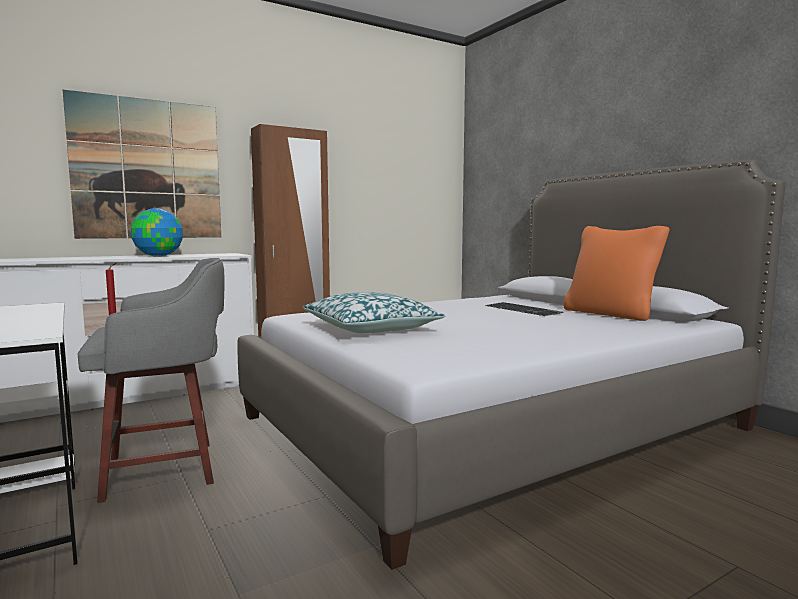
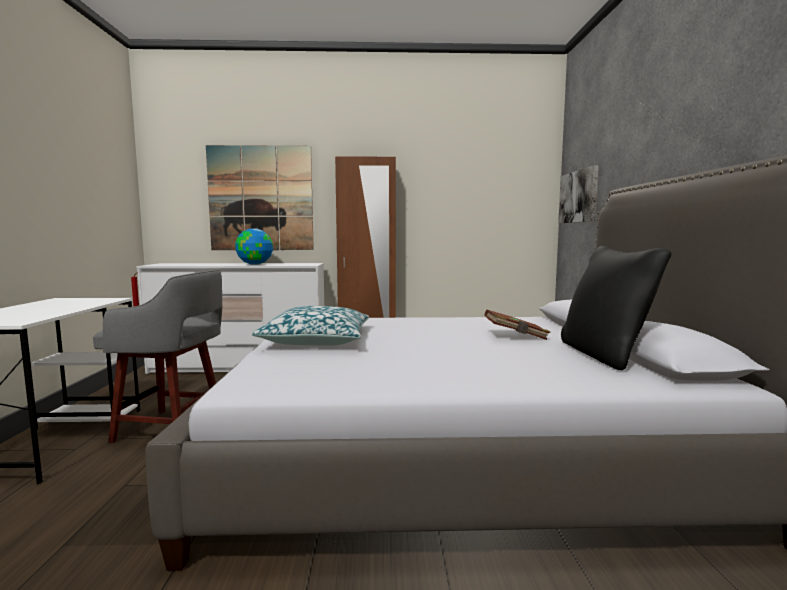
camera: 30 degrees right, 0 degrees up
keyboard [485,302,563,316] -> brown book [484,310,551,340]
orange pillow [563,226,670,321] -> black pillow [561,246,671,370]
none -> picture [558,165,599,223]

